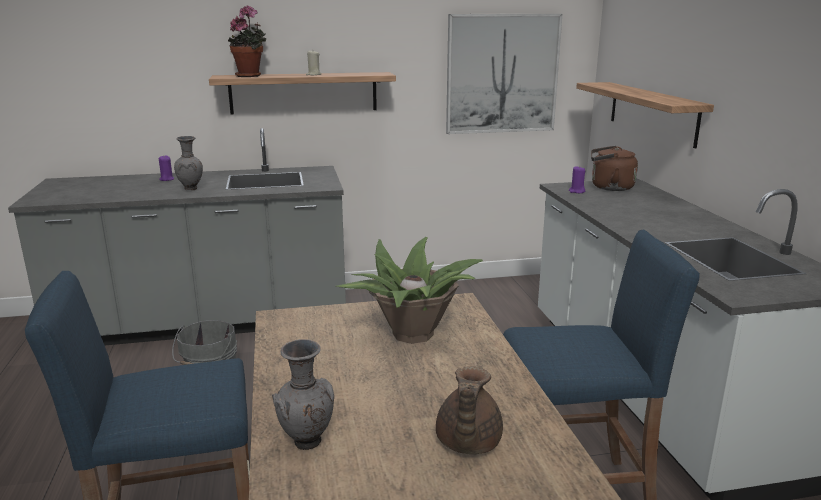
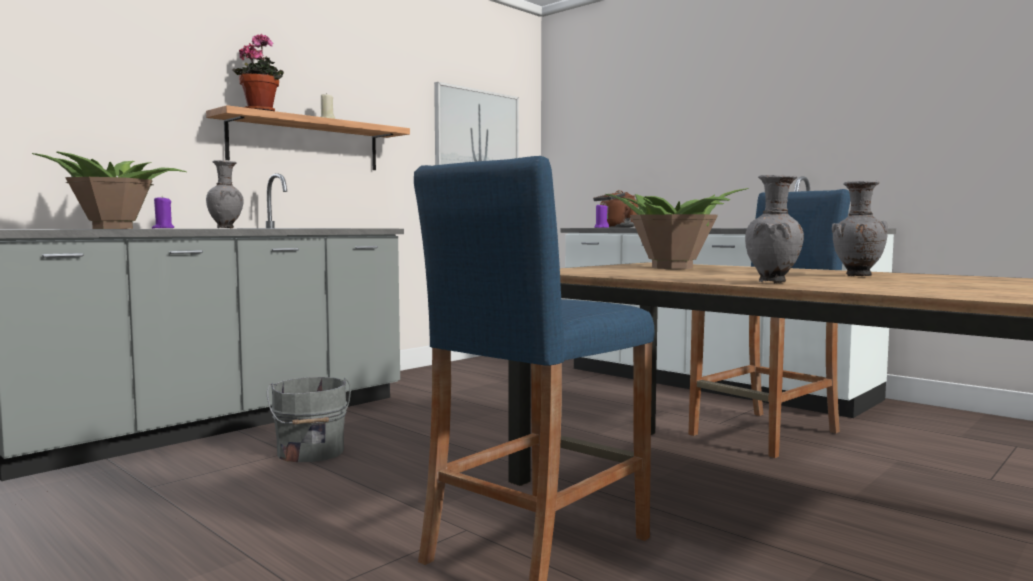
camera: 35 degrees left, 15 degrees down
brown teapot [436,366,503,454] -> grey vase [832,181,888,276]
shelf [576,82,714,148] -> none
none -> potted plant [32,151,187,229]

